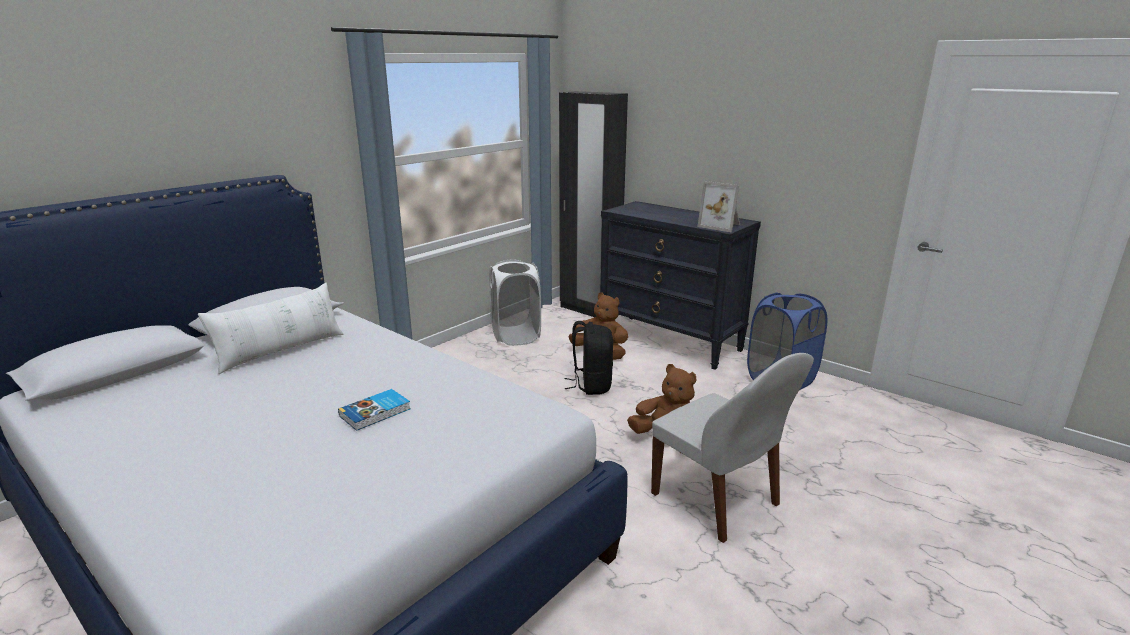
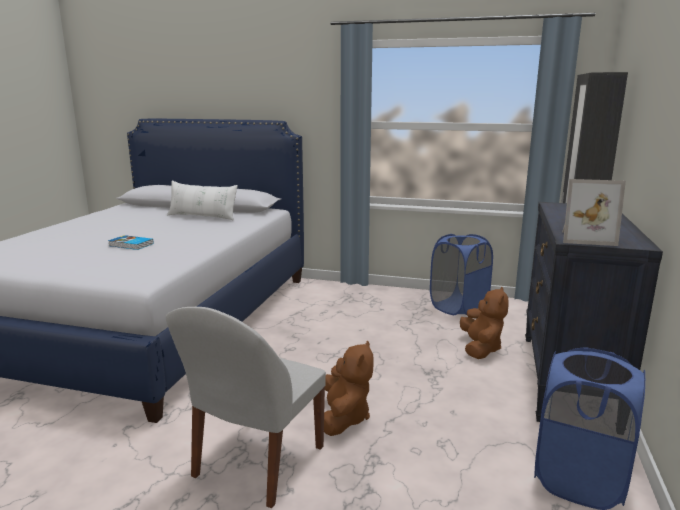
camera: 65 degrees right, 5 degrees down
white laundry basket [489,260,541,346] -> blue laundry basket [430,234,493,315]
black backpack [564,321,613,395] -> none
picture frame [697,181,740,232] -> picture frame turned 90 degrees counterclockwise [562,179,626,246]

